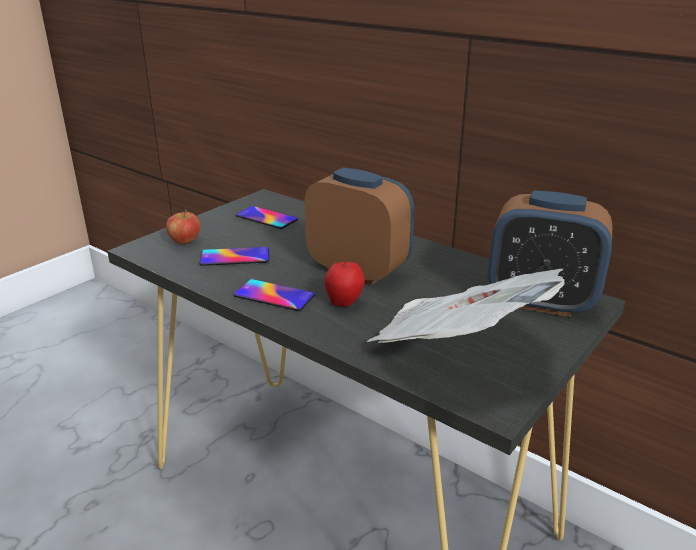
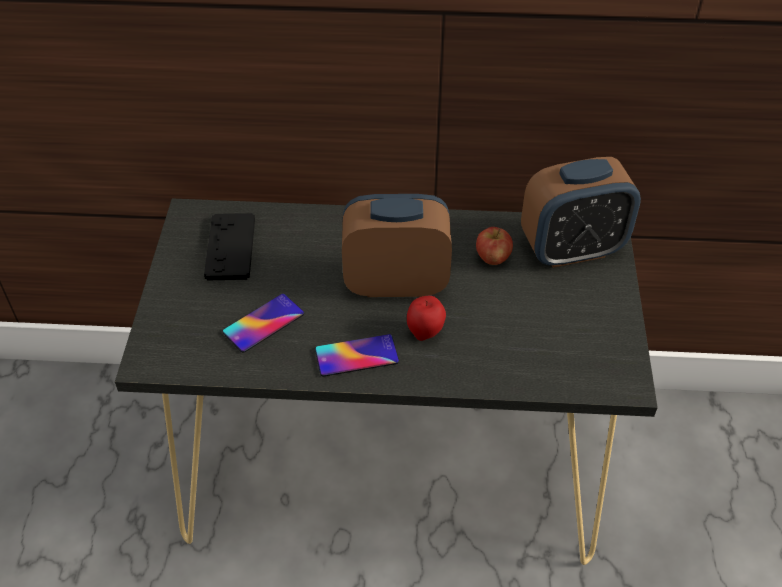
camera: 35 degrees left, 20 degrees up
apple [166,209,200,244] -> apple moved to [476,227,513,265]
phone [236,206,298,229] -> black game controller [204,213,255,281]
newspaper [366,269,565,343] -> none

